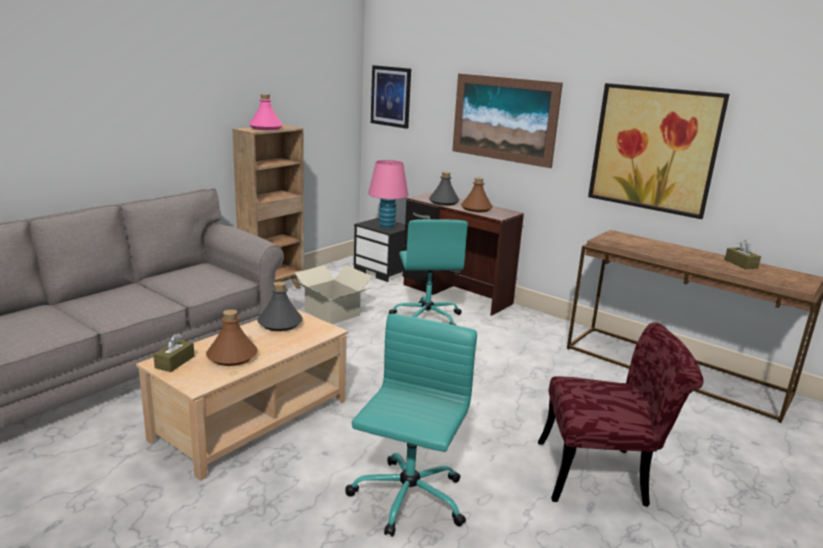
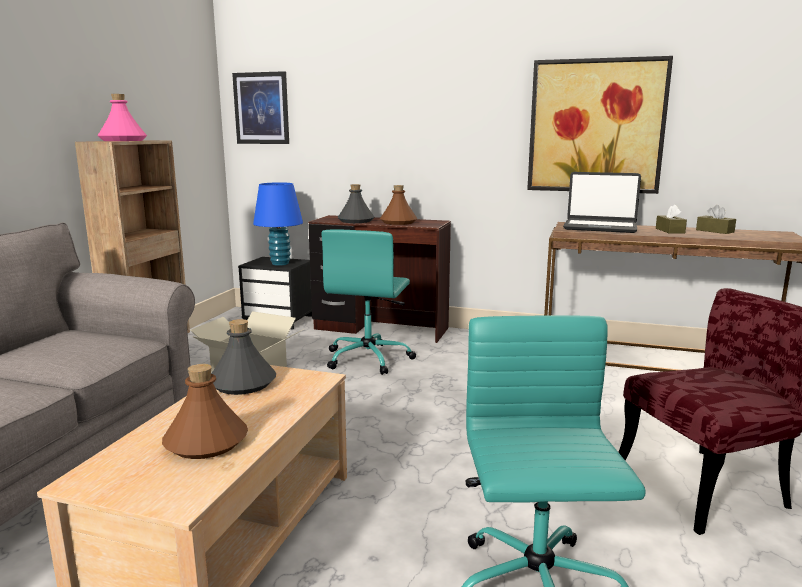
camera: 20 degrees left, 5 degrees down
brown tissue box [153,334,194,372] -> brown tissue box moved to [656,204,687,233]
pink table lamp [368,160,408,229] -> blue table lamp [253,182,303,266]
turquoise office chair [389,219,468,325] -> turquoise office chair turned 45 degrees clockwise [321,229,416,375]
picture [452,73,563,168] -> none
none -> laptop [563,172,641,233]

